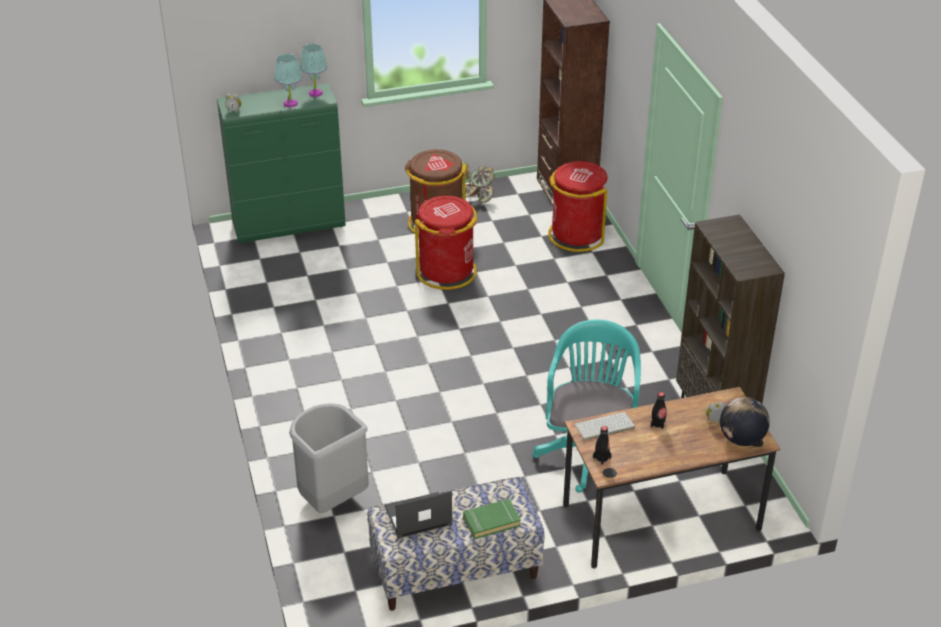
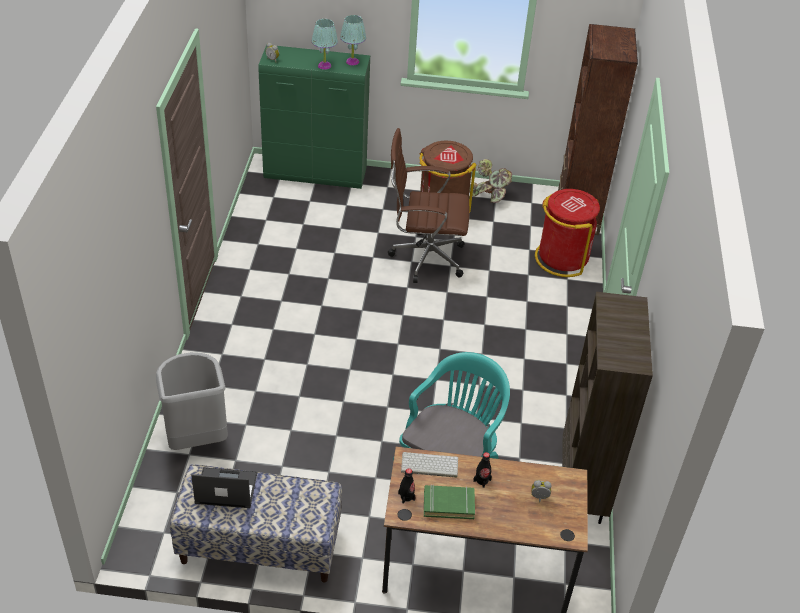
camera: 20 degrees right, 5 degrees up
red trash can [415,196,478,290] -> brown office chair [388,128,469,283]
green book [463,499,521,539] -> green book moved to [424,485,475,519]
globe [720,397,770,446] -> none

